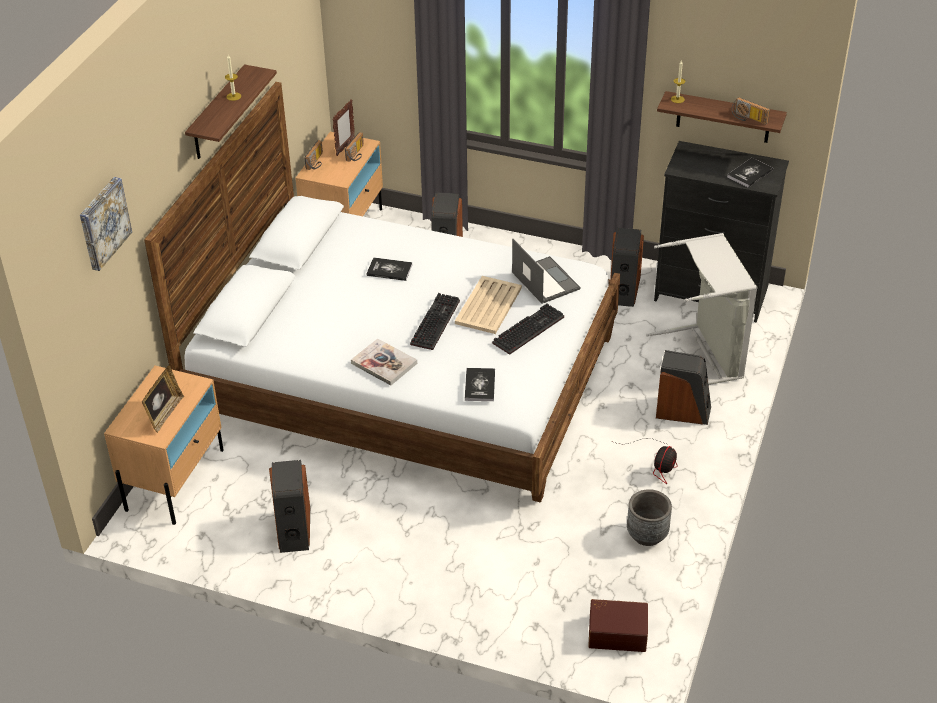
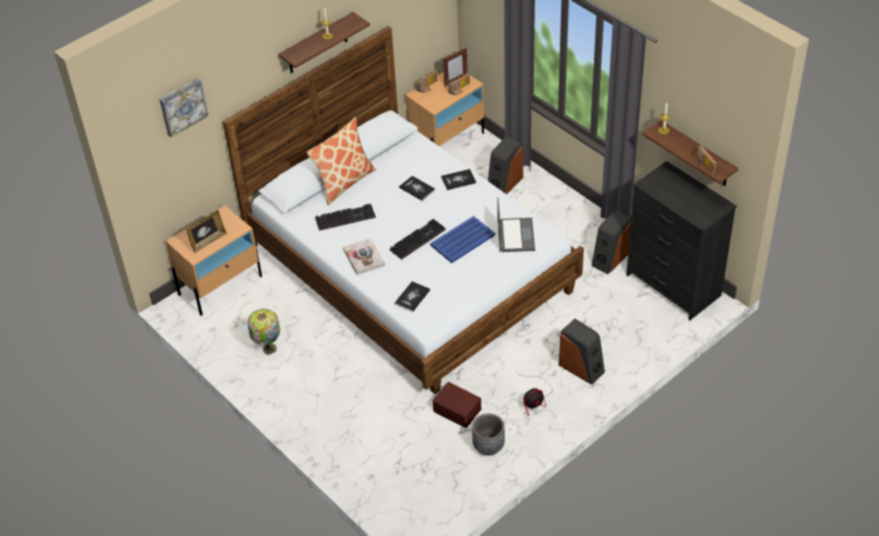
camera: 30 degrees right, 5 degrees up
speaker [269,460,310,553] -> table lamp [248,309,280,355]
beige tray [455,276,522,334] -> blue tray [430,216,495,263]
keyboard [492,303,564,355] -> keyboard moved to [315,204,376,231]
brown storage box [588,599,648,652] -> brown storage box moved to [433,382,481,428]
grey laundry basket [646,233,758,385] -> none
book [727,158,773,188] -> book moved to [441,169,476,190]
none -> pillow [307,117,376,205]

